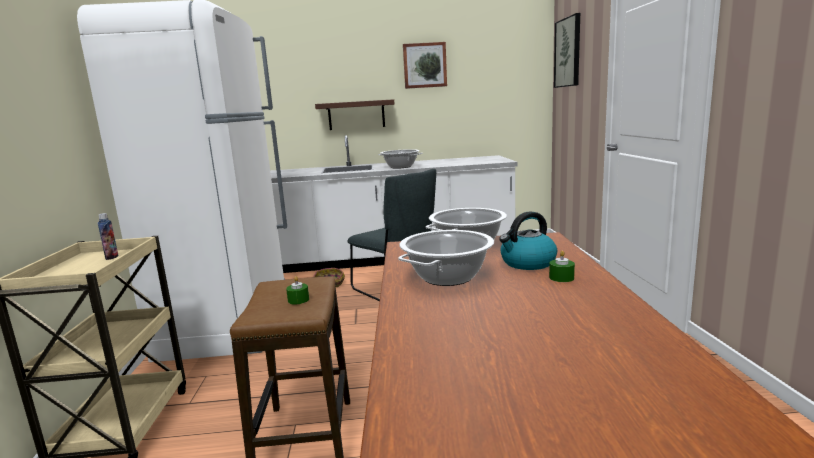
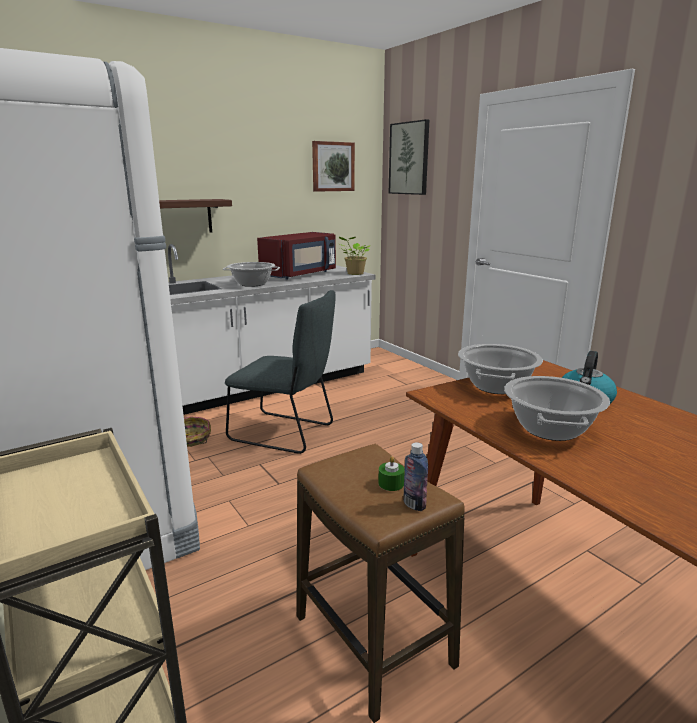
camera: 30 degrees left, 5 degrees up
bottle [98,213,119,260] -> bottle moved to [403,443,428,511]
picture [403,42,447,89] -> picture moved to [312,141,355,192]
green candle [549,250,575,282] -> none
none -> red microwave [257,232,336,280]
none -> potted plant [339,237,371,275]

